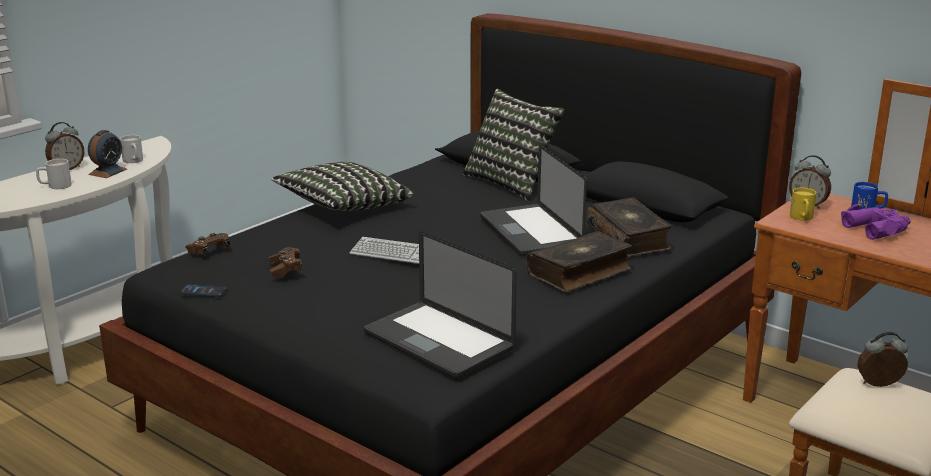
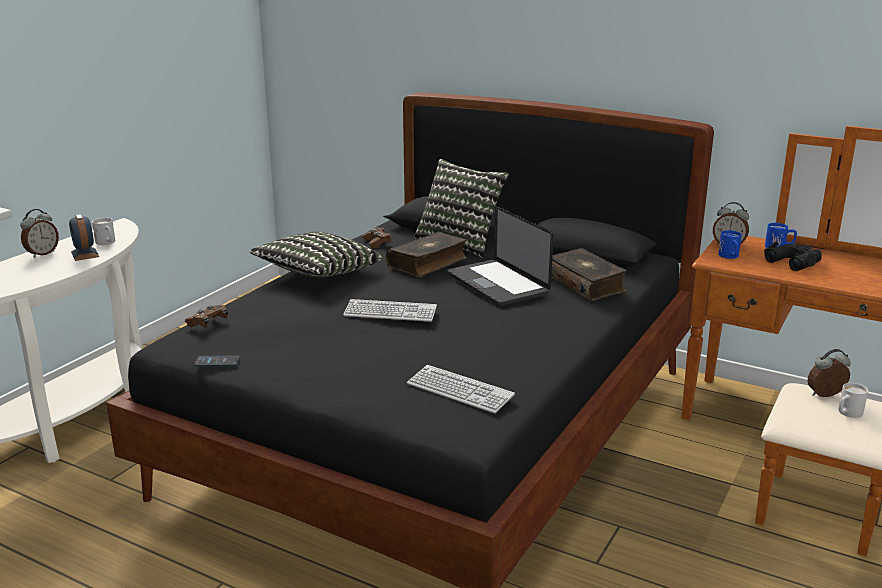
camera: 10 degrees left, 0 degrees up
white mug [36,159,72,189] -> white mug moved to [838,383,868,418]
alarm clock [88,130,127,178] -> alarm clock turned 135 degrees clockwise [69,214,99,261]
brown game controller [269,247,302,278] -> brown game controller moved to [362,227,391,248]
laptop [364,231,517,378] -> keyboard [407,365,515,414]
book [526,231,632,292] -> book moved to [386,232,467,277]
yellow mug [790,187,816,220] -> blue mug [718,230,742,259]
purple binoculars [841,204,911,240] -> black binoculars [764,242,822,271]

